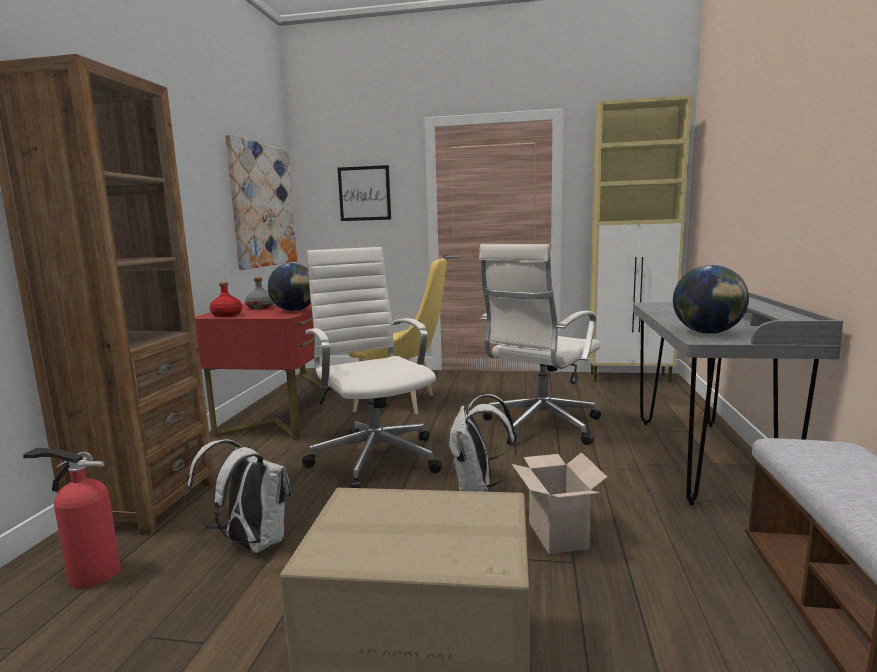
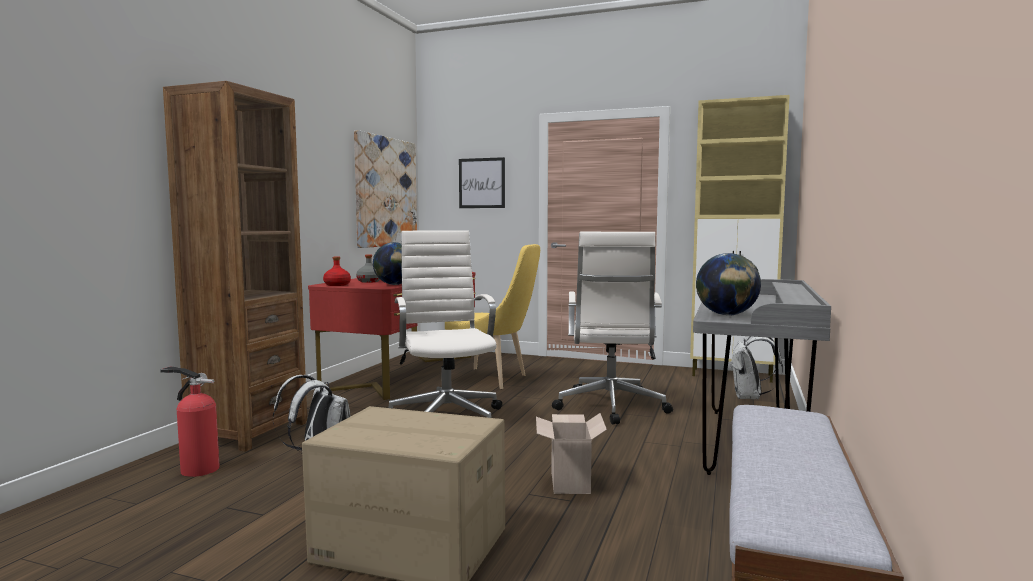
camera: 10 degrees right, 5 degrees down
white backpack [448,394,517,492] -> white backpack moved to [730,336,783,399]
white office chair [479,244,601,445] -> white office chair turned 45 degrees counterclockwise [552,232,673,425]

